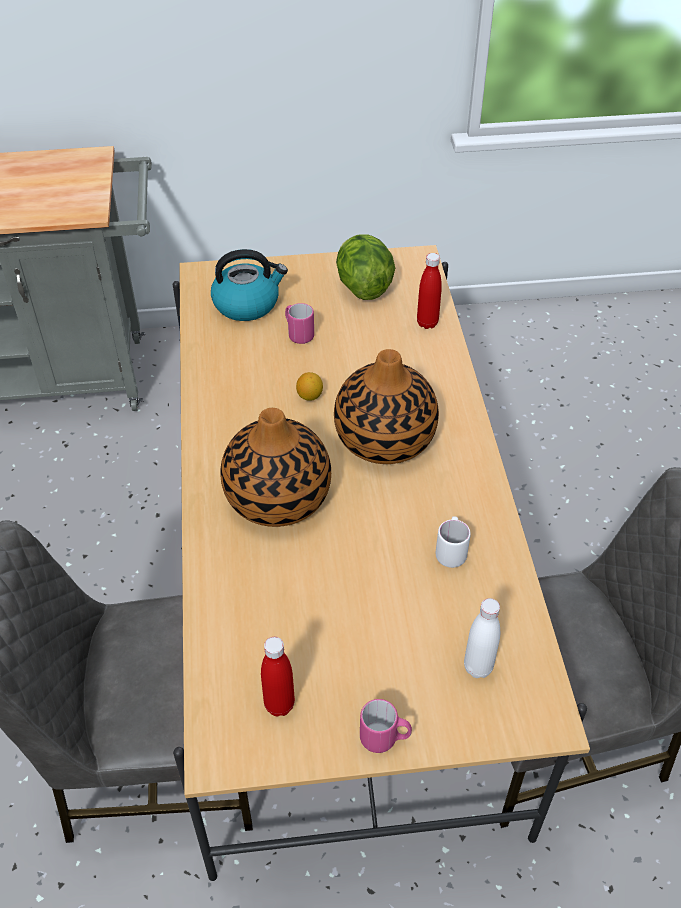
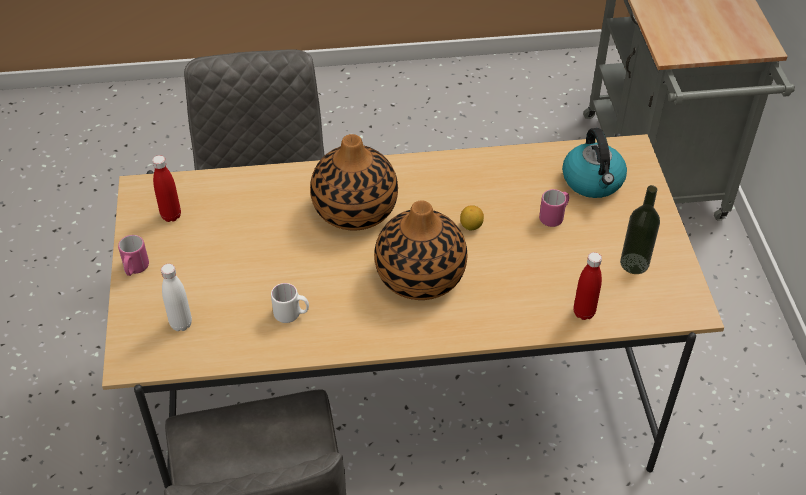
camera: 90 degrees right, 0 degrees up
lettuce [336,234,395,300] -> bottle [620,185,660,274]

